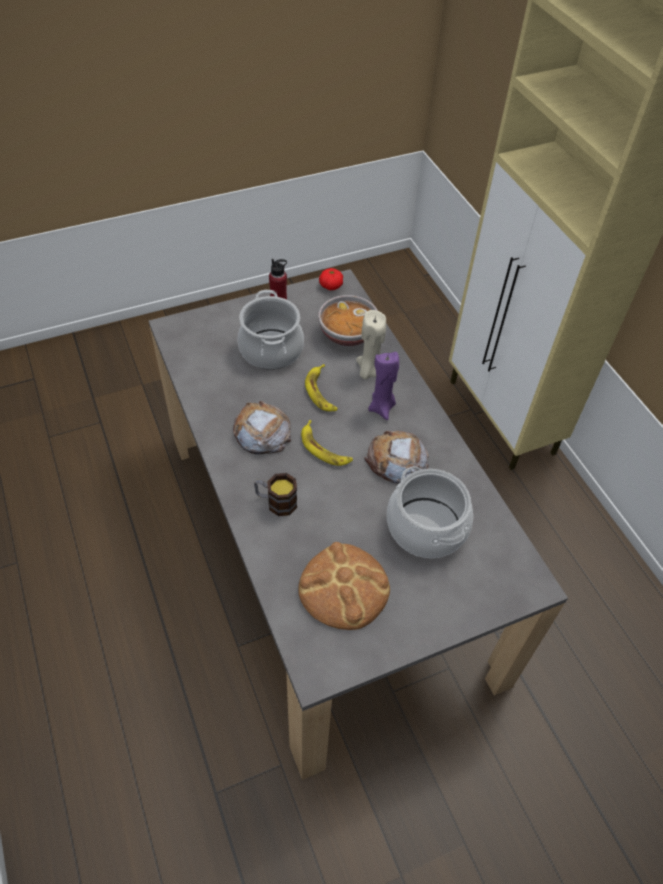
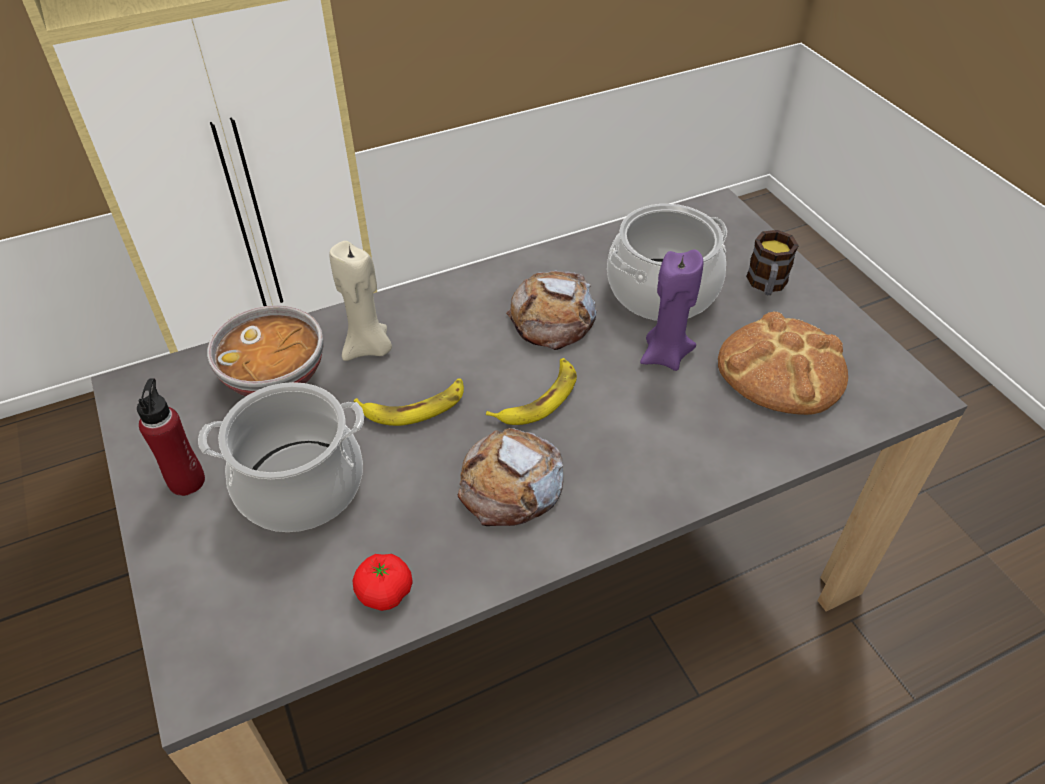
camera: 90 degrees left, 5 degrees down
mug [254,473,297,516] -> mug moved to [746,230,799,295]
tomato [319,268,343,290] -> tomato moved to [352,554,413,611]
purple candle [368,352,399,420] -> purple candle moved to [640,249,703,371]

